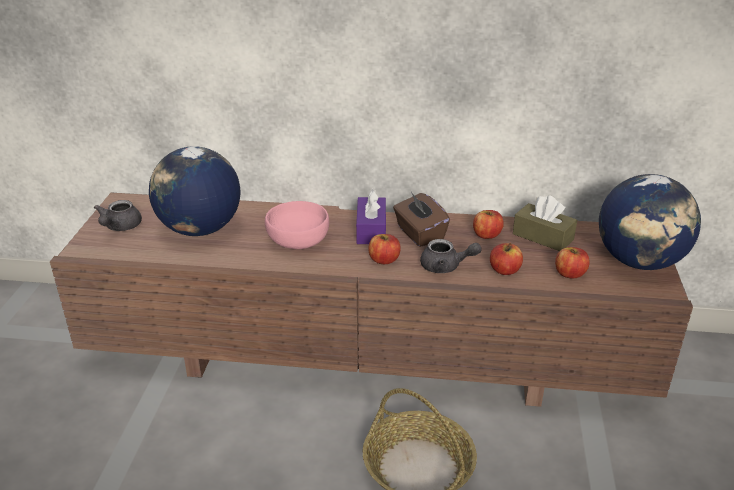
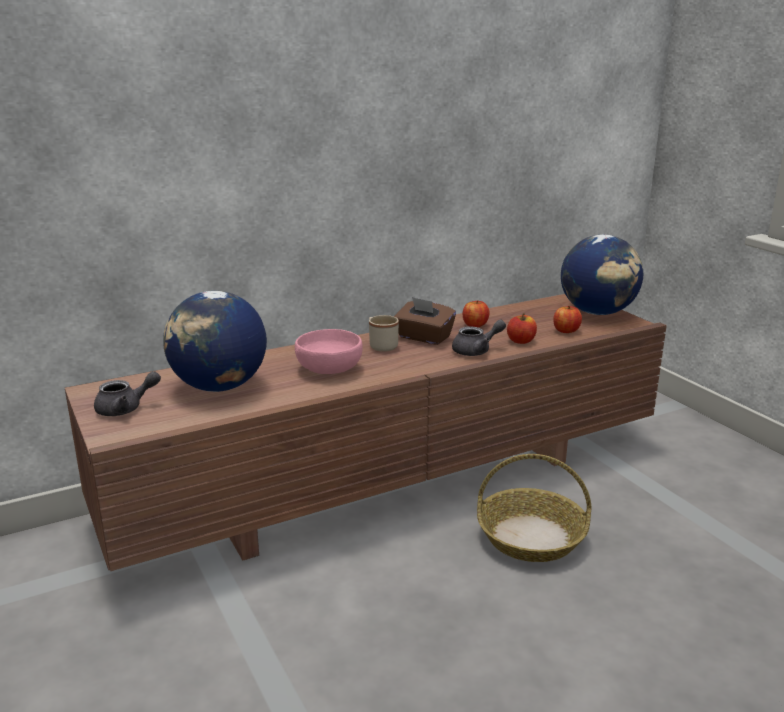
camera: 35 degrees left, 10 degrees down
grey teapot [94,200,142,231] -> grey teapot turned 90 degrees counterclockwise [94,371,161,416]
purple tissue box [356,189,386,244] -> beige mug [369,315,399,352]
apple [368,234,401,264] -> none
brown tissue box [513,195,577,251] -> none

